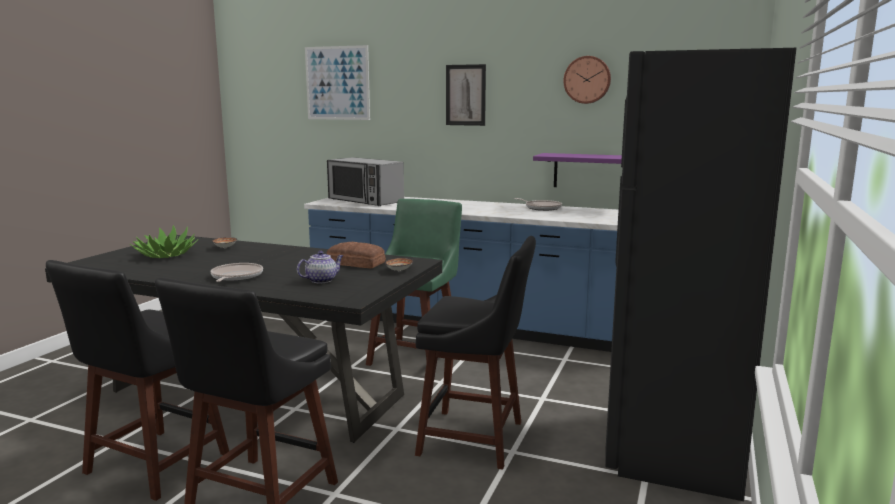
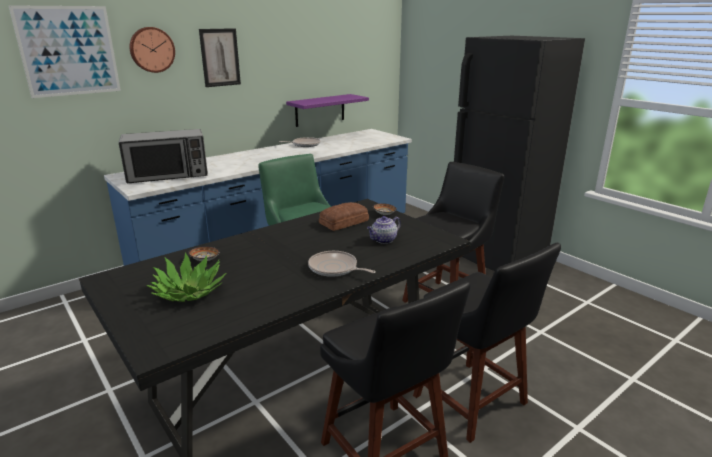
camera: 60 degrees left, 10 degrees up
teapot [297,251,344,283] -> teapot turned 120 degrees counterclockwise [367,216,401,244]
wall clock [563,56,611,104] -> wall clock moved to [129,27,175,73]

